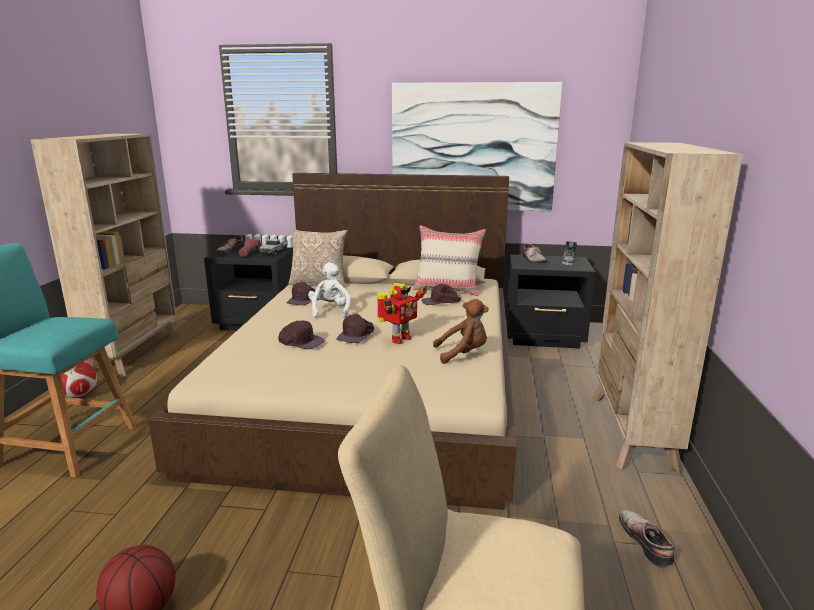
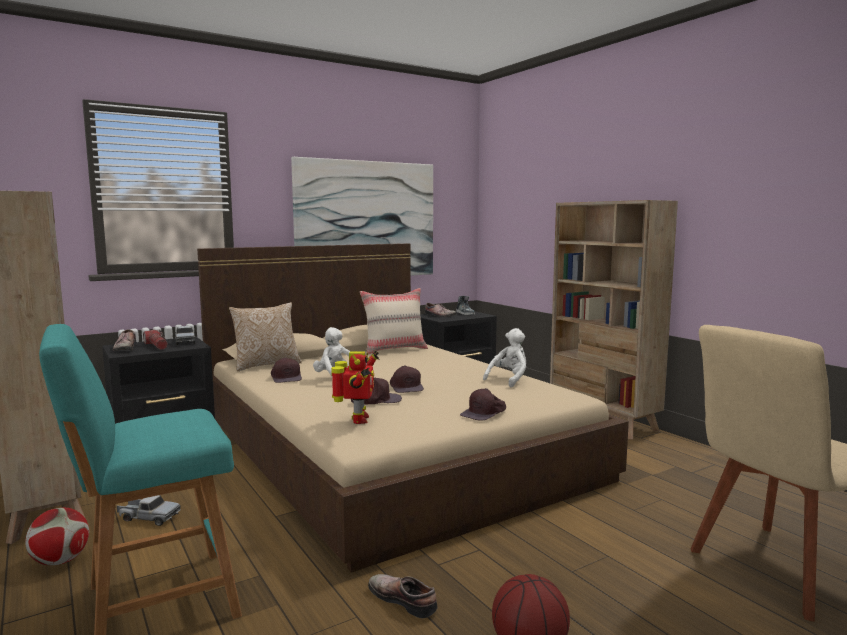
camera: 40 degrees left, 10 degrees down
toy robot [377,283,428,344] -> toy robot moved to [331,351,379,424]
brown cap [421,284,461,305] -> brown cap moved to [460,388,506,421]
brown plush toy [433,299,489,364] -> white plush toy [483,328,526,387]
shoe [619,510,674,567] -> shoe moved to [368,574,438,618]
none -> toy truck [117,495,181,526]

